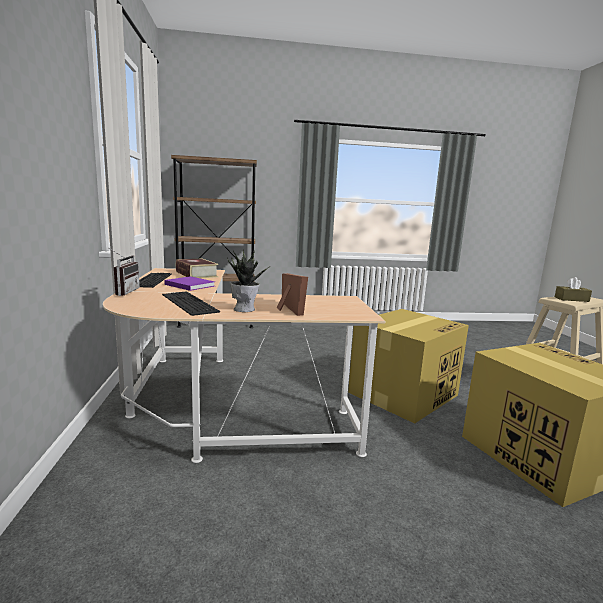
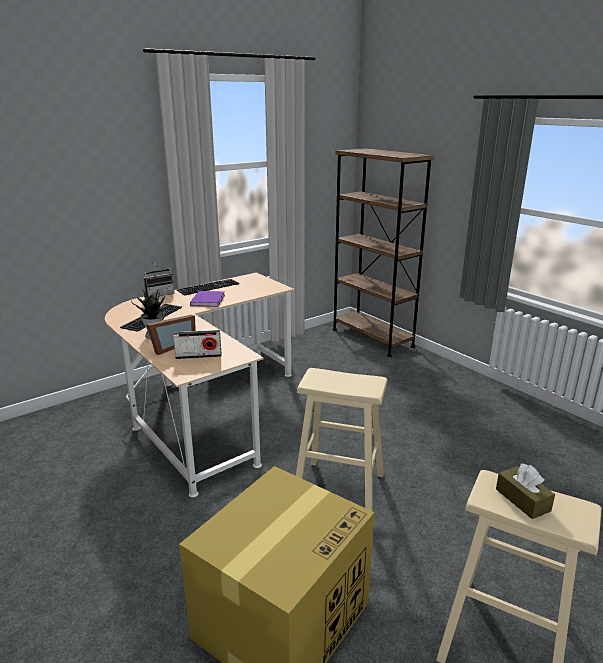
camera: 60 degrees right, 10 degrees up
book [176,259,218,278] -> none
cardboard box [348,309,469,424] -> beige stool [296,368,388,511]
none -> radio [173,330,221,359]

